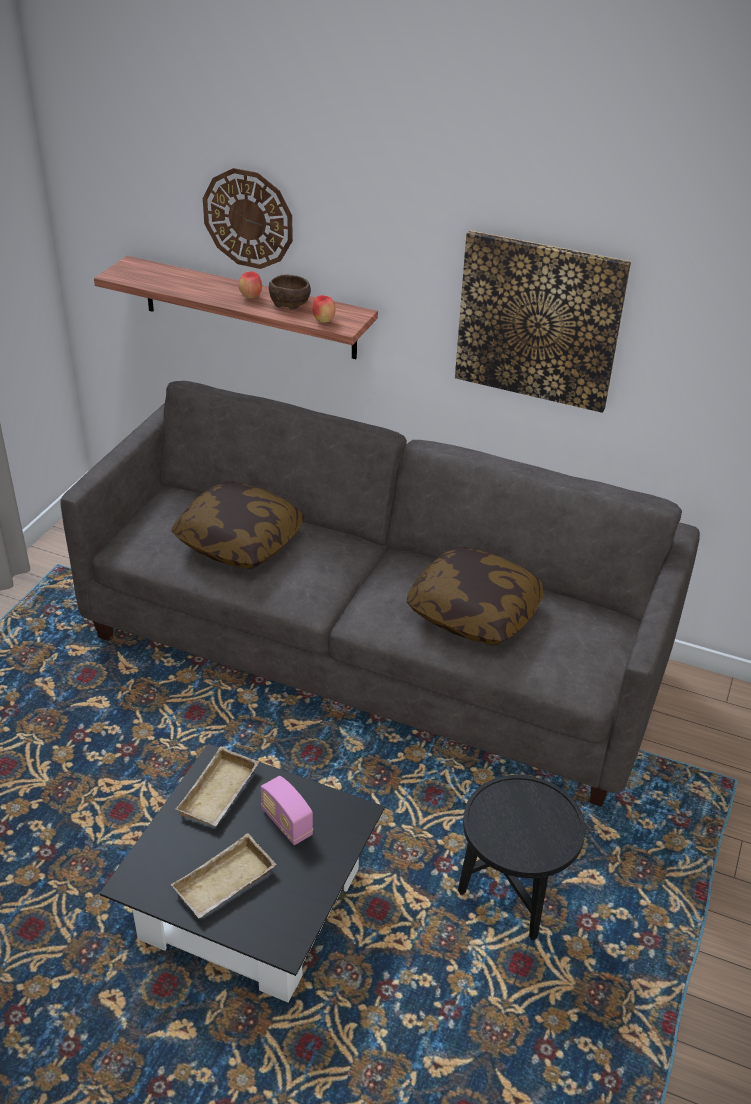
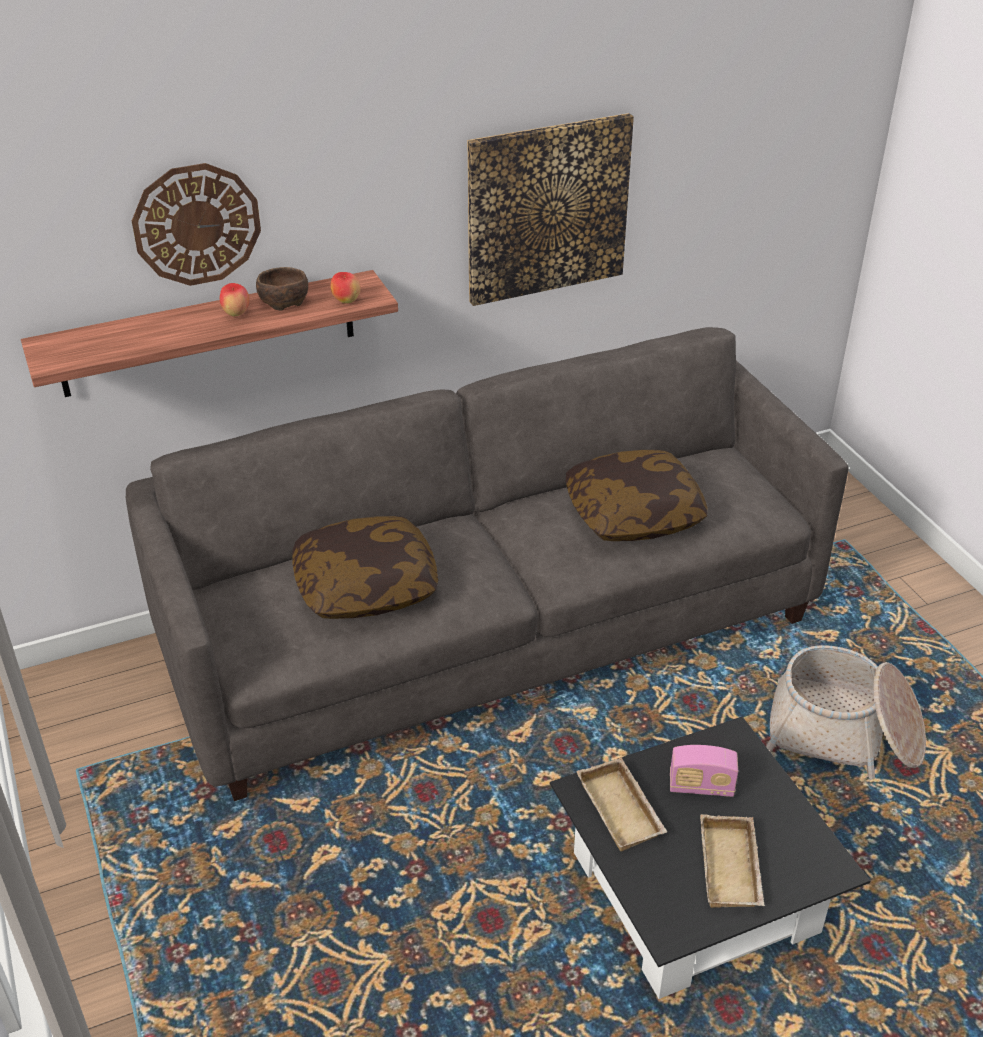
camera: 45 degrees left, 0 degrees up
black side table [458,775,585,941] -> basket [766,645,926,779]

